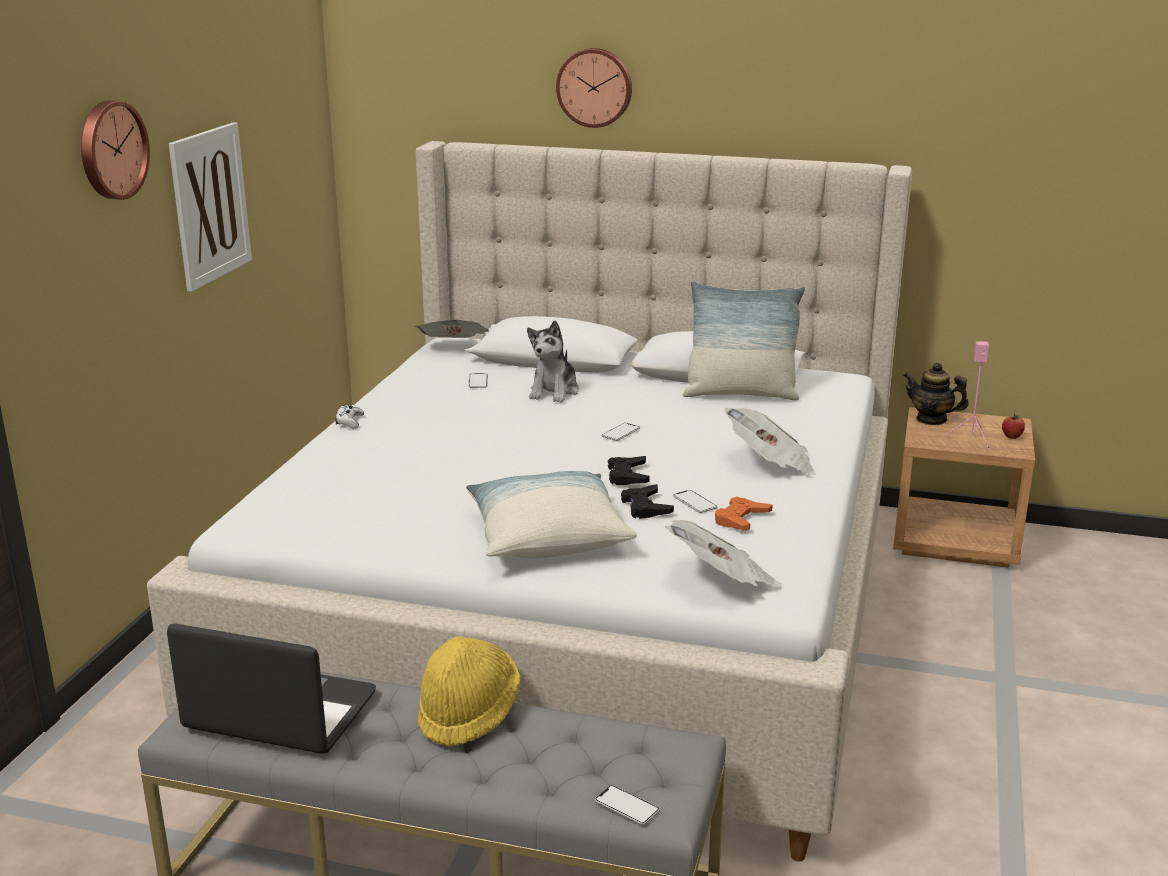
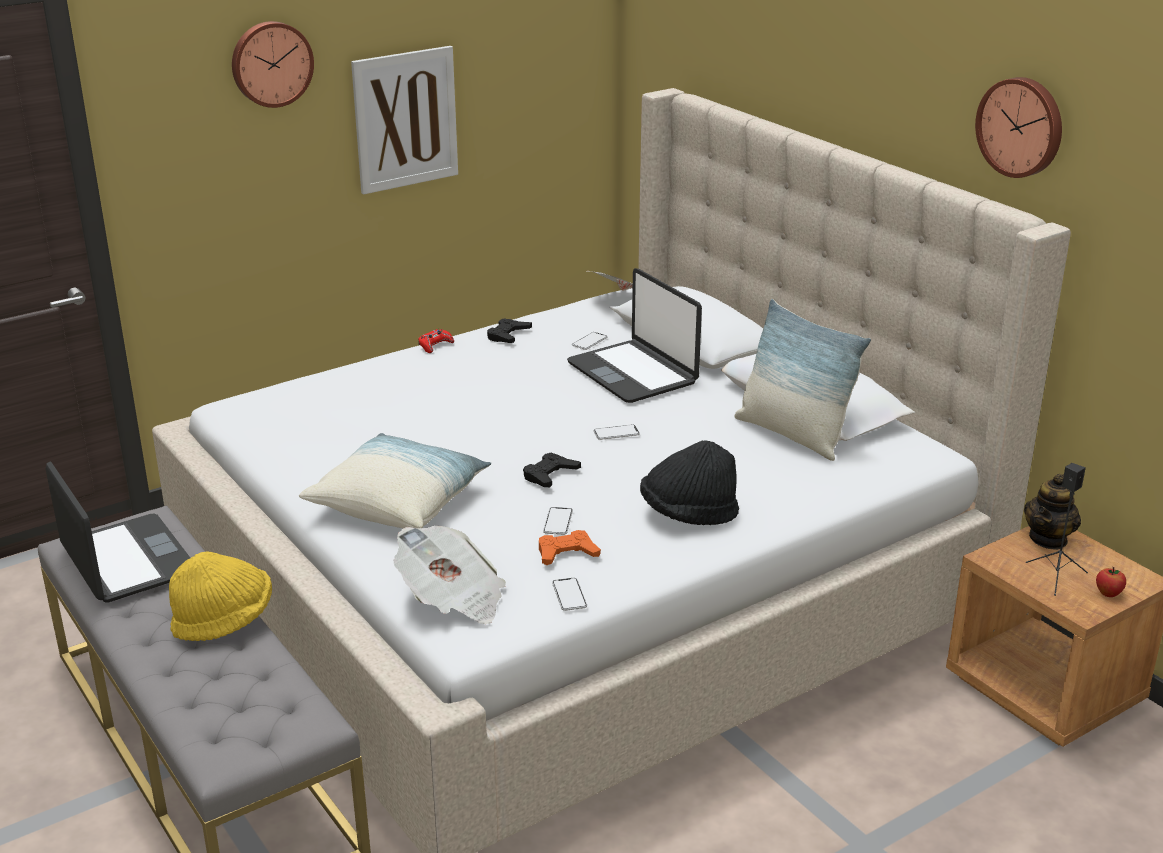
camera: 40 degrees right, 5 degrees up
white game controller [335,404,364,429] -> red game controller [418,329,454,353]
plush toy [527,320,579,402] -> laptop [567,268,702,403]
wall clock [556,48,632,128] -> wall clock moved to [975,77,1062,178]
phone [595,785,660,825] -> phone moved to [552,578,587,611]
black game controller [621,484,674,519] -> black game controller moved to [487,318,532,343]
newspaper [725,408,816,475] -> black hat [640,440,739,525]
teapot [903,362,969,425] -> teapot turned 120 degrees counterclockwise [1024,474,1081,550]
pink speaker [943,341,989,449] -> black speaker [1026,463,1088,596]

